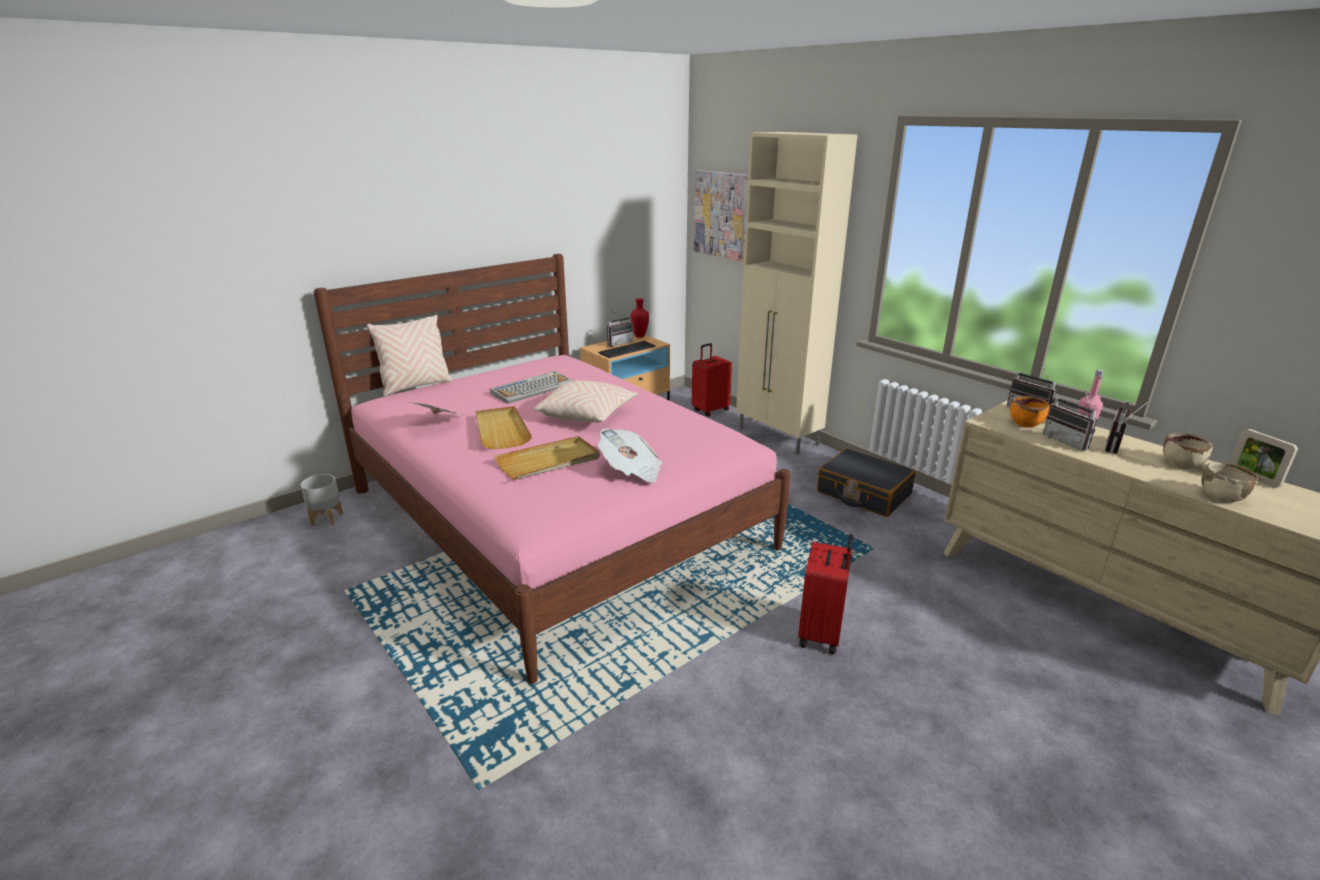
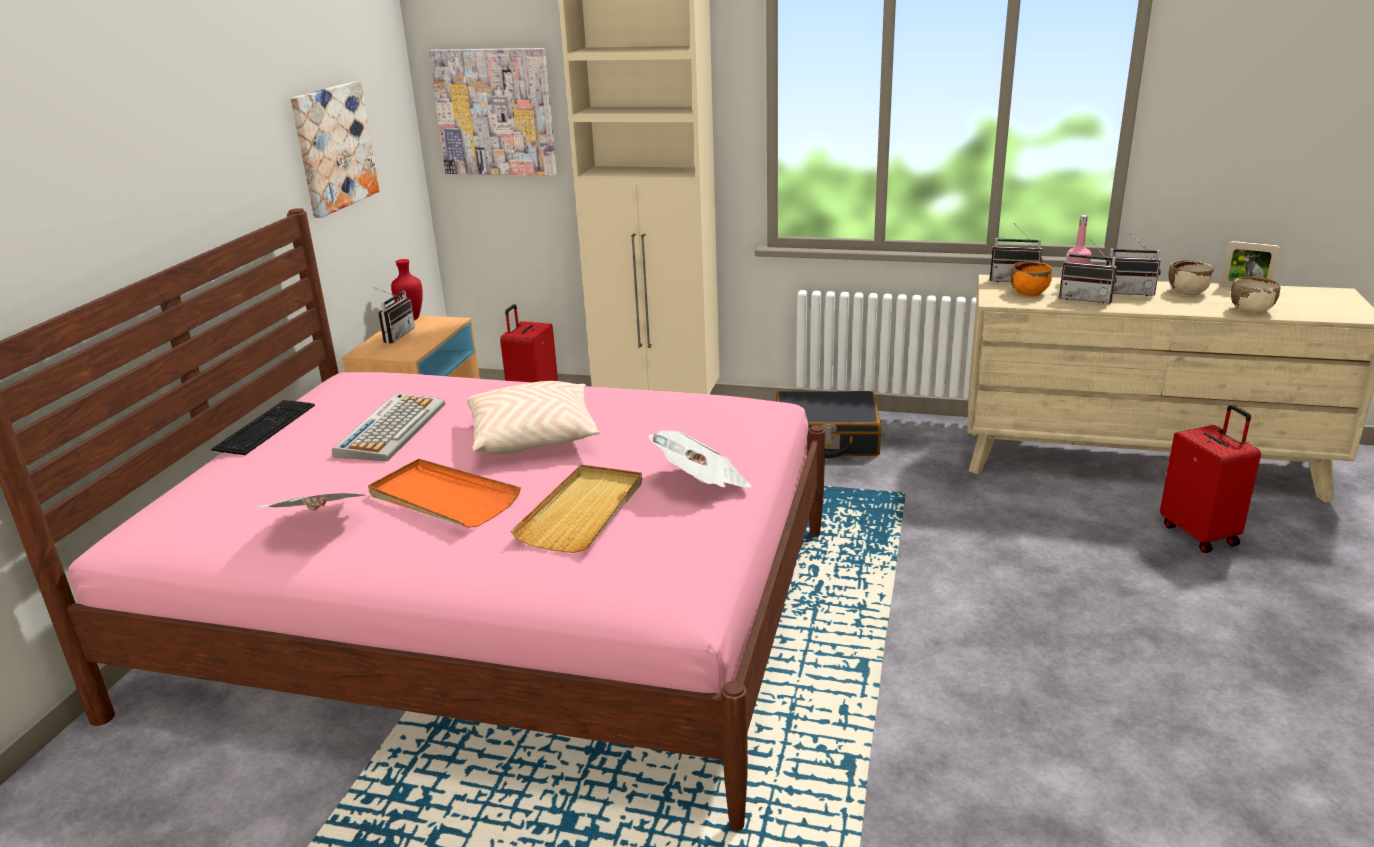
camera: 35 degrees left, 0 degrees up
grey planter [301,474,343,525] -> none
beige pillow [367,315,453,396] -> none
beige tray [476,406,532,449] -> orange tray [368,459,521,528]
keyboard [598,341,656,358] -> keyboard moved to [212,400,315,455]
red suitcase [798,534,853,654] -> red suitcase moved to [1160,405,1261,553]
radio [1105,400,1150,454] -> radio turned 75 degrees counterclockwise [1106,232,1161,296]
none -> picture [290,81,379,218]

